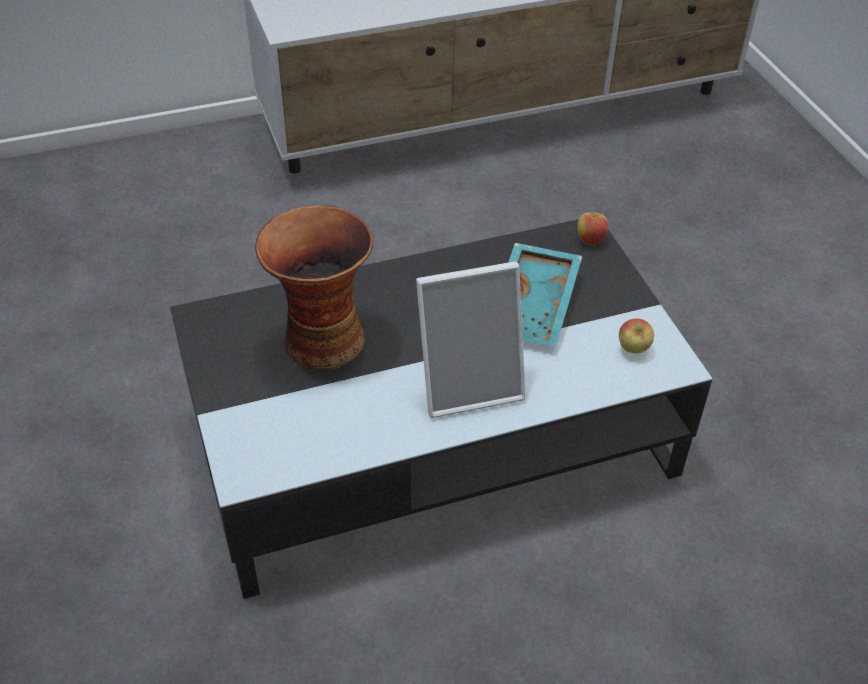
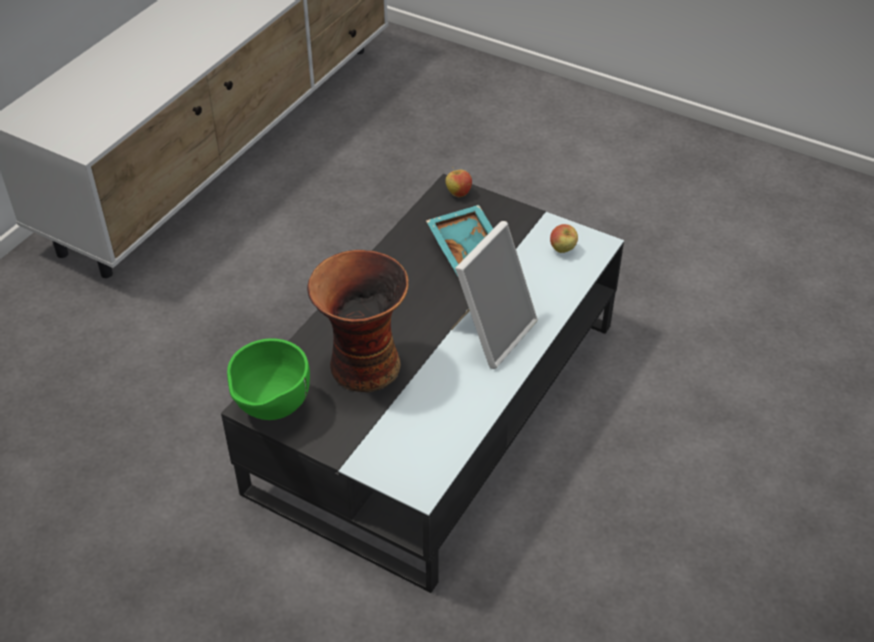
camera: 40 degrees left, 0 degrees up
none -> green bowl [227,338,310,420]

